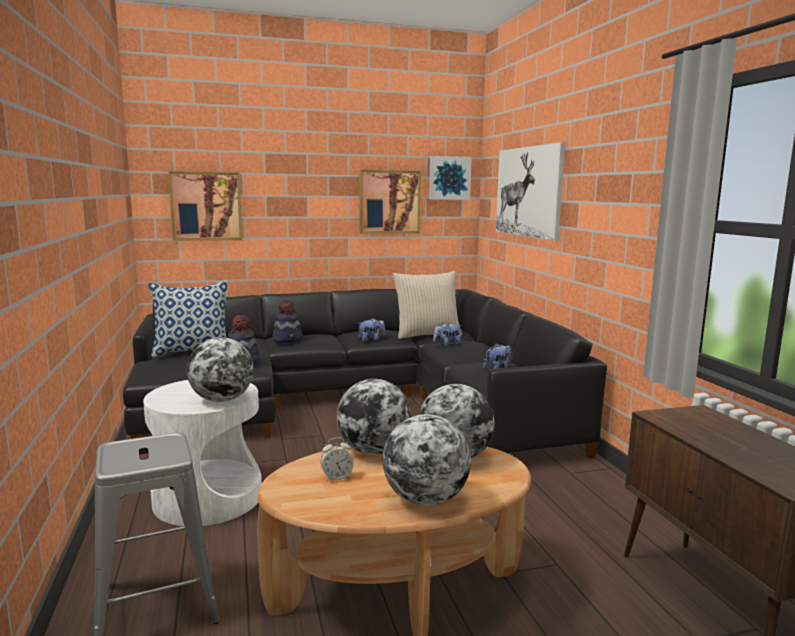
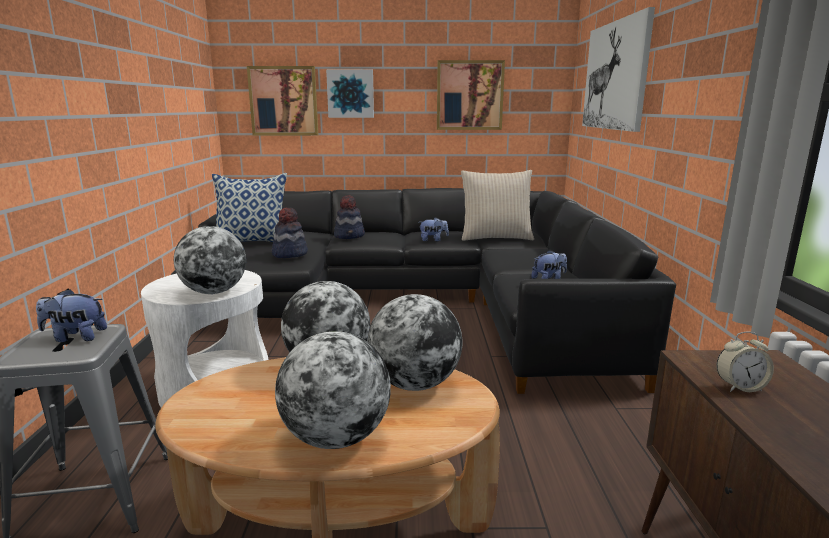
camera: 15 degrees right, 5 degrees up
alarm clock [321,437,353,481] -> alarm clock moved to [717,332,774,392]
picture [429,156,472,200] -> picture moved to [326,70,374,118]
plush toy [433,322,461,346] -> plush toy moved to [36,289,107,342]

